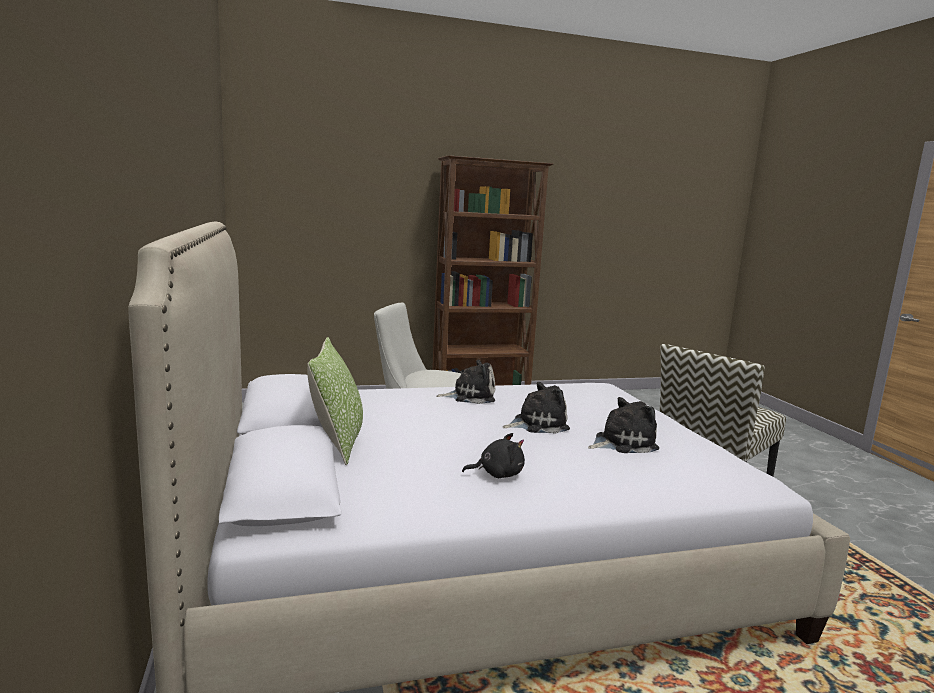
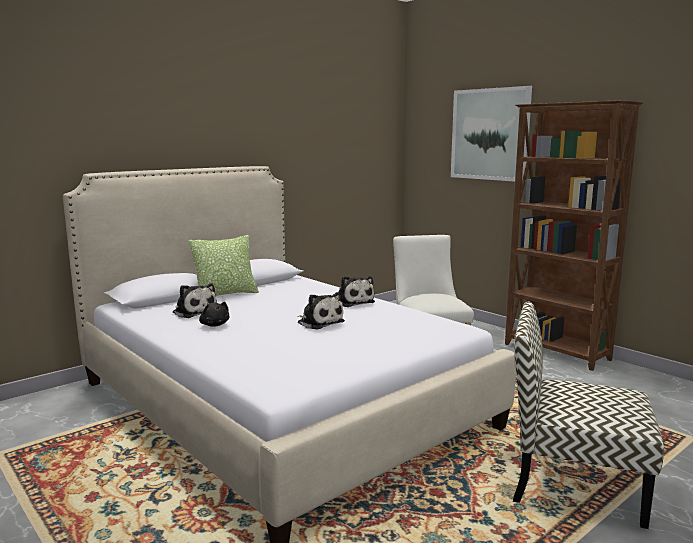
camera: 65 degrees right, 0 degrees up
plush toy [588,397,659,453] -> plush toy moved to [173,283,217,318]
none -> picture [451,86,532,182]

